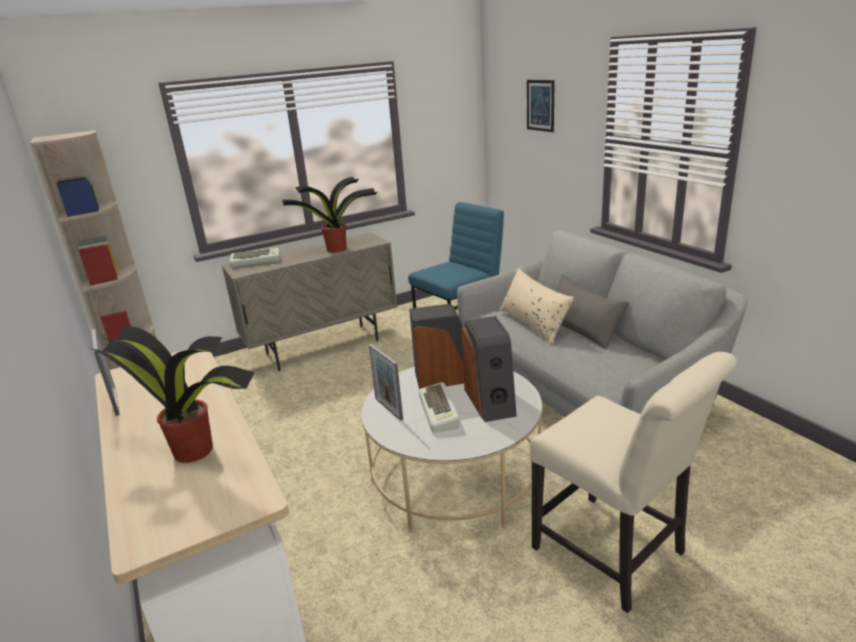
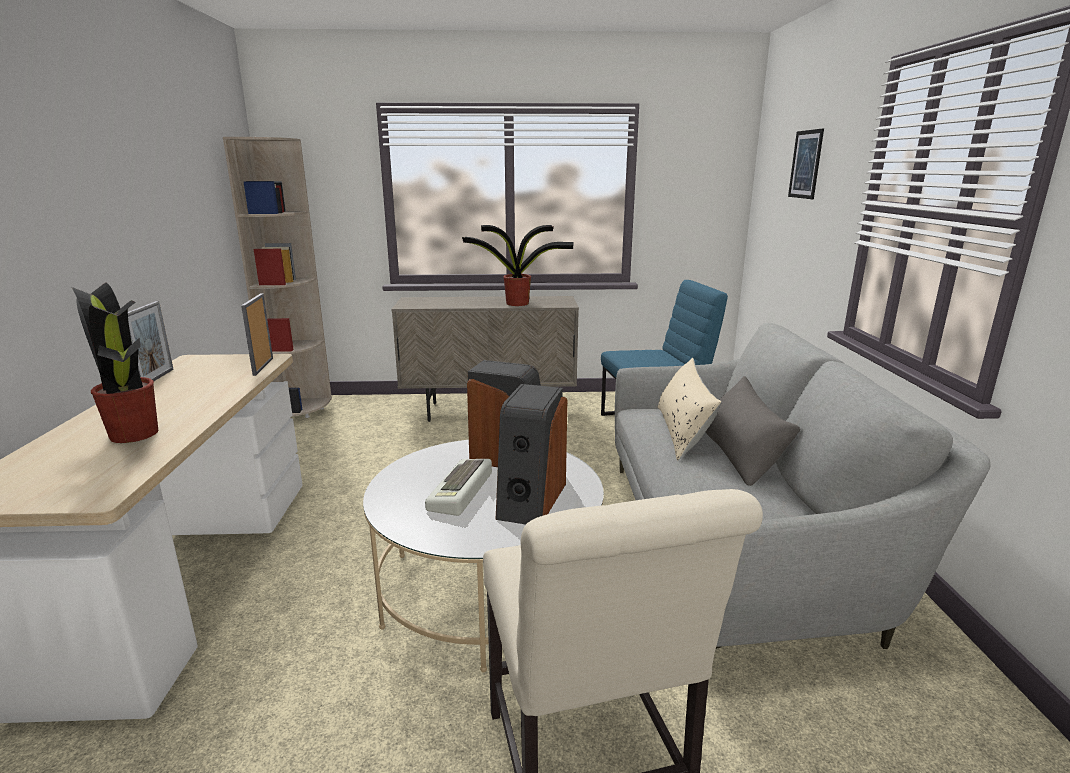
camera: 25 degrees right, 5 degrees down
keyboard [230,248,280,268] -> none
picture frame [368,344,403,421] -> picture frame moved to [241,293,273,376]

